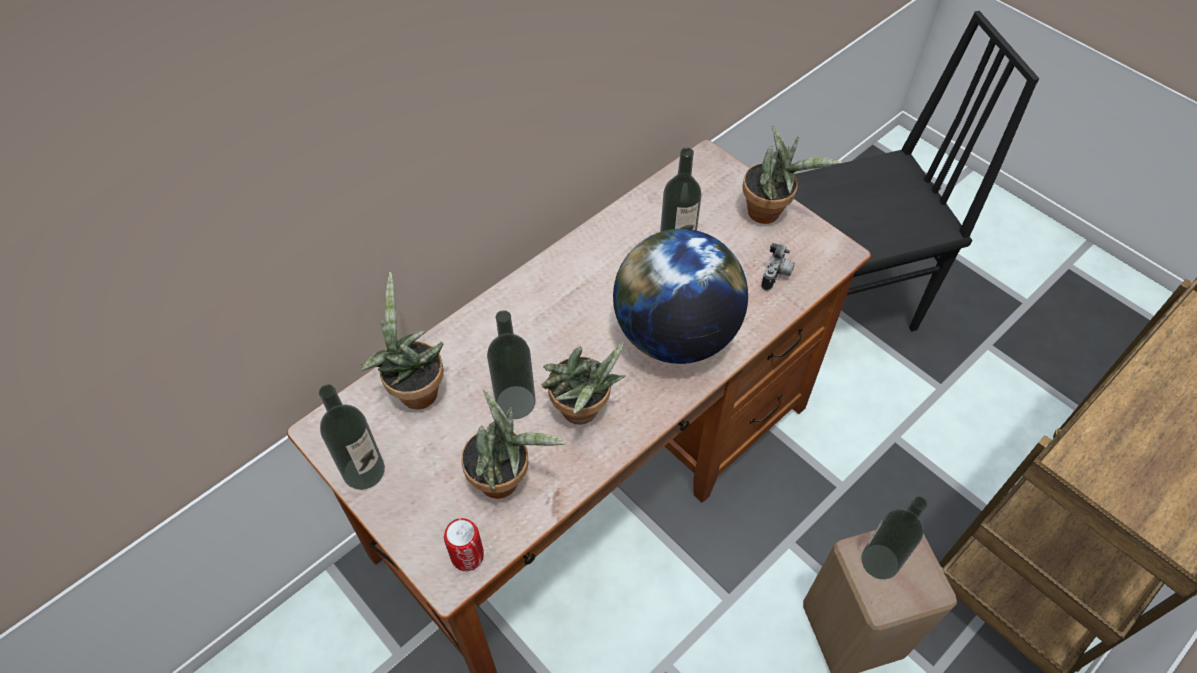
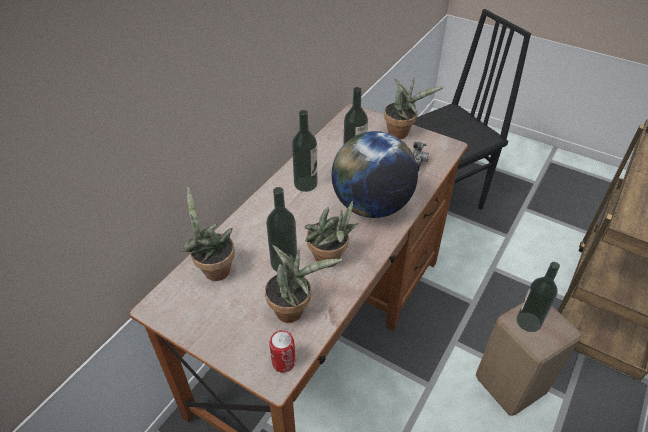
camera: 15 degrees left, 10 degrees down
bottle [319,384,385,490] -> bottle moved to [292,110,317,192]

